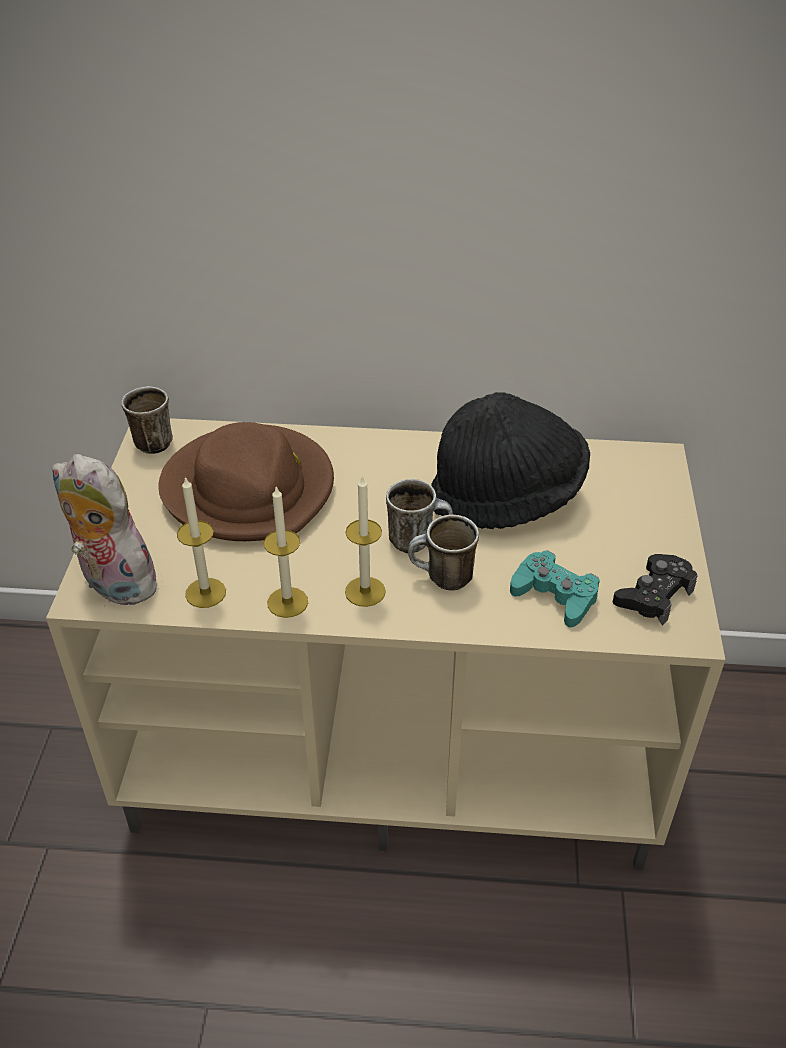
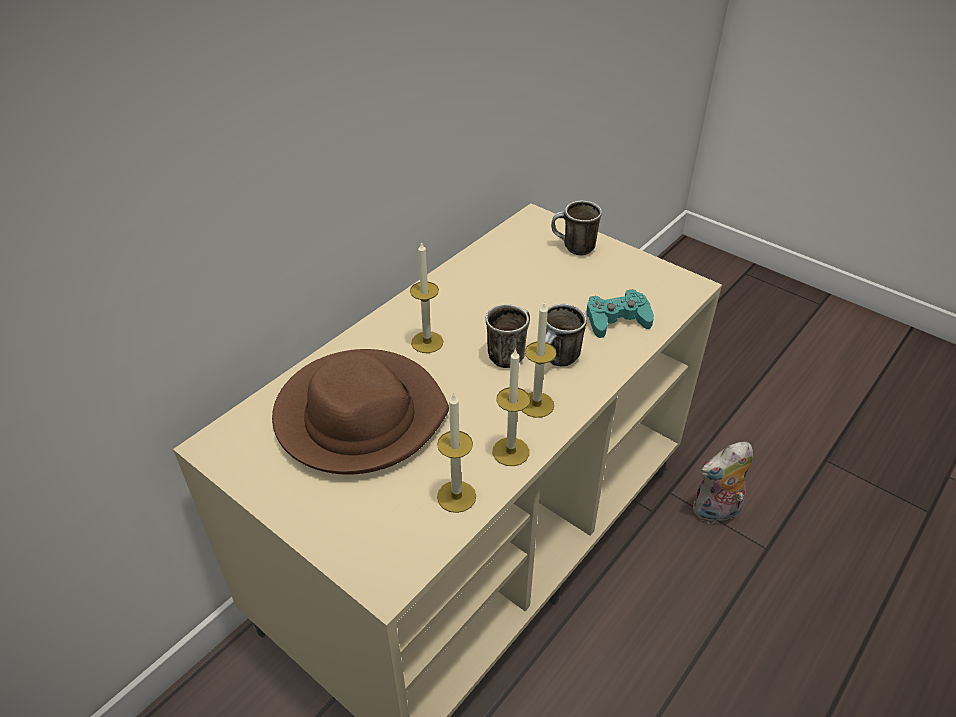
camera: 55 degrees left, 0 degrees up
plush toy [52,454,163,605] -> plush toy moved to [693,442,753,524]
mug [121,386,173,454] -> mug moved to [551,201,602,255]
black hat [432,392,590,529] -> none
black game controller [613,554,698,626] -> none
none -> candle [410,241,443,353]

